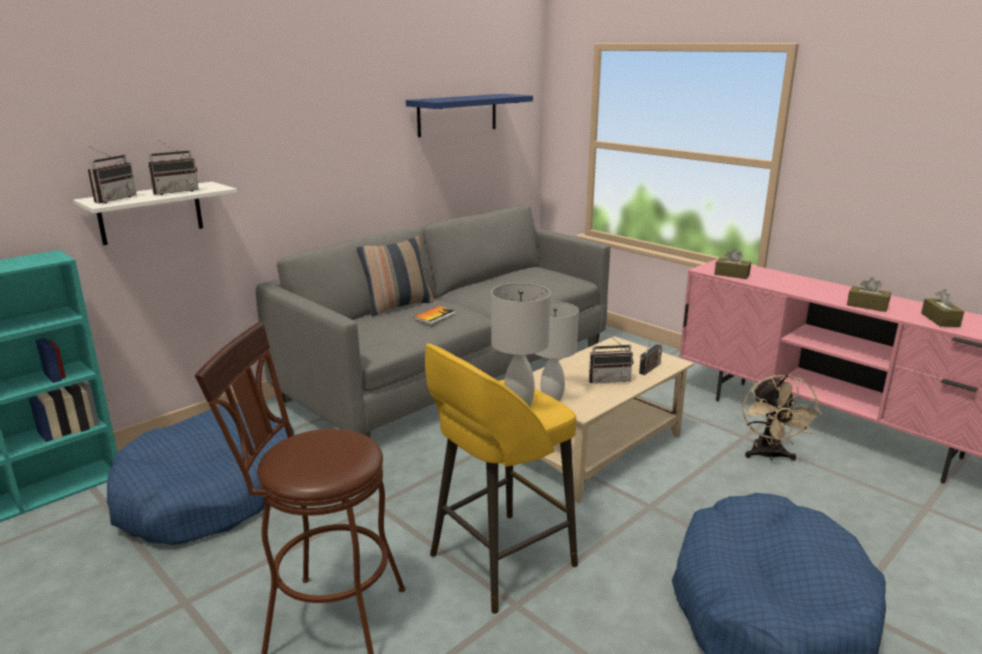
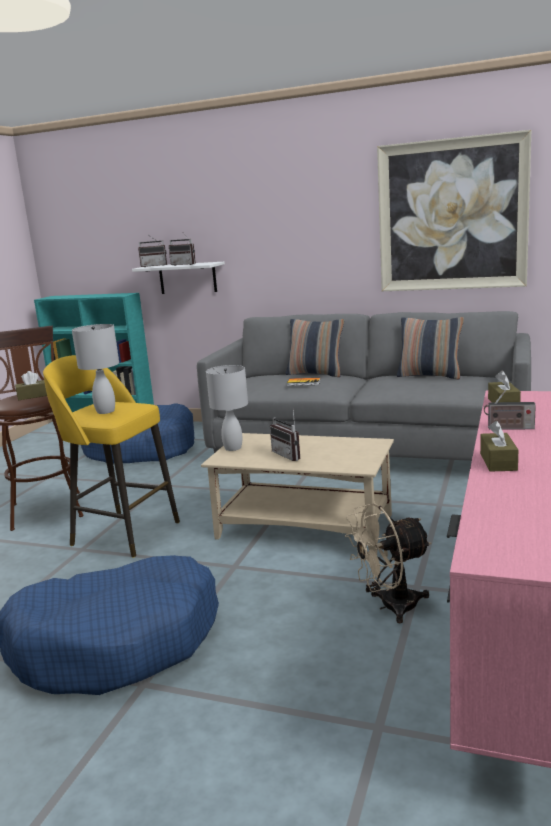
camera: 65 degrees right, 5 degrees down
blue shelf [406,94,533,137] -> picture [377,130,531,291]
radio [639,341,662,375] -> radio moved to [484,390,536,430]
brown tissue box [921,289,964,327] -> brown tissue box moved to [15,371,47,400]
none -> pillow [397,317,464,379]

